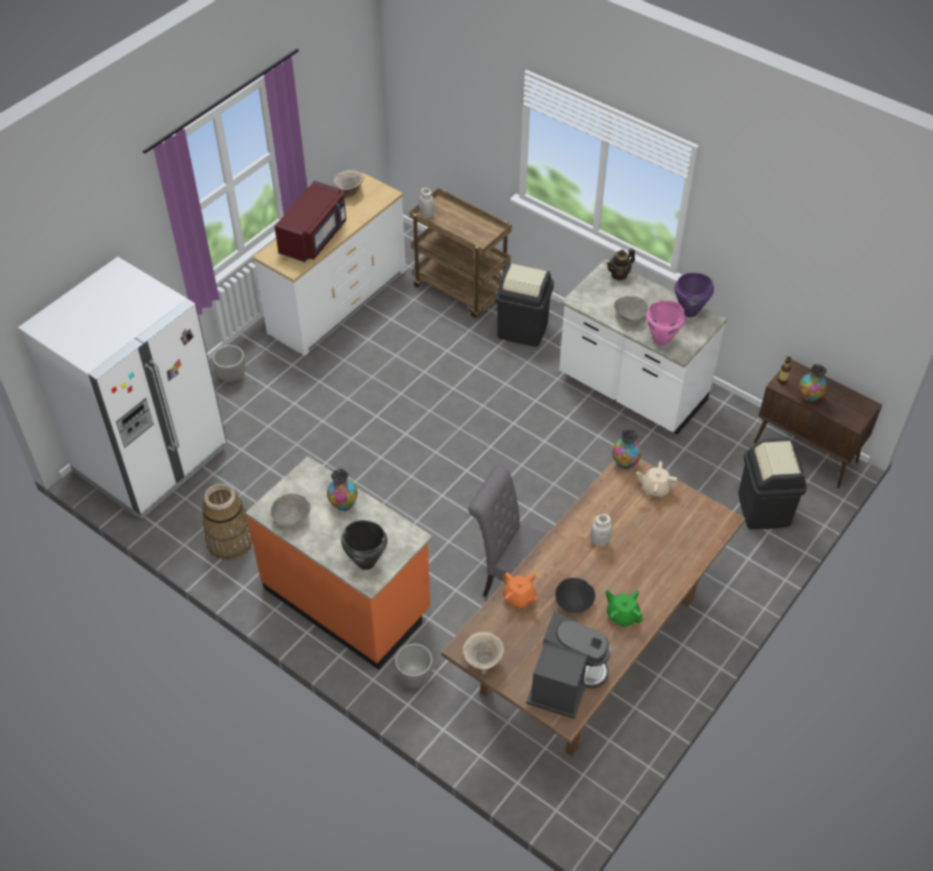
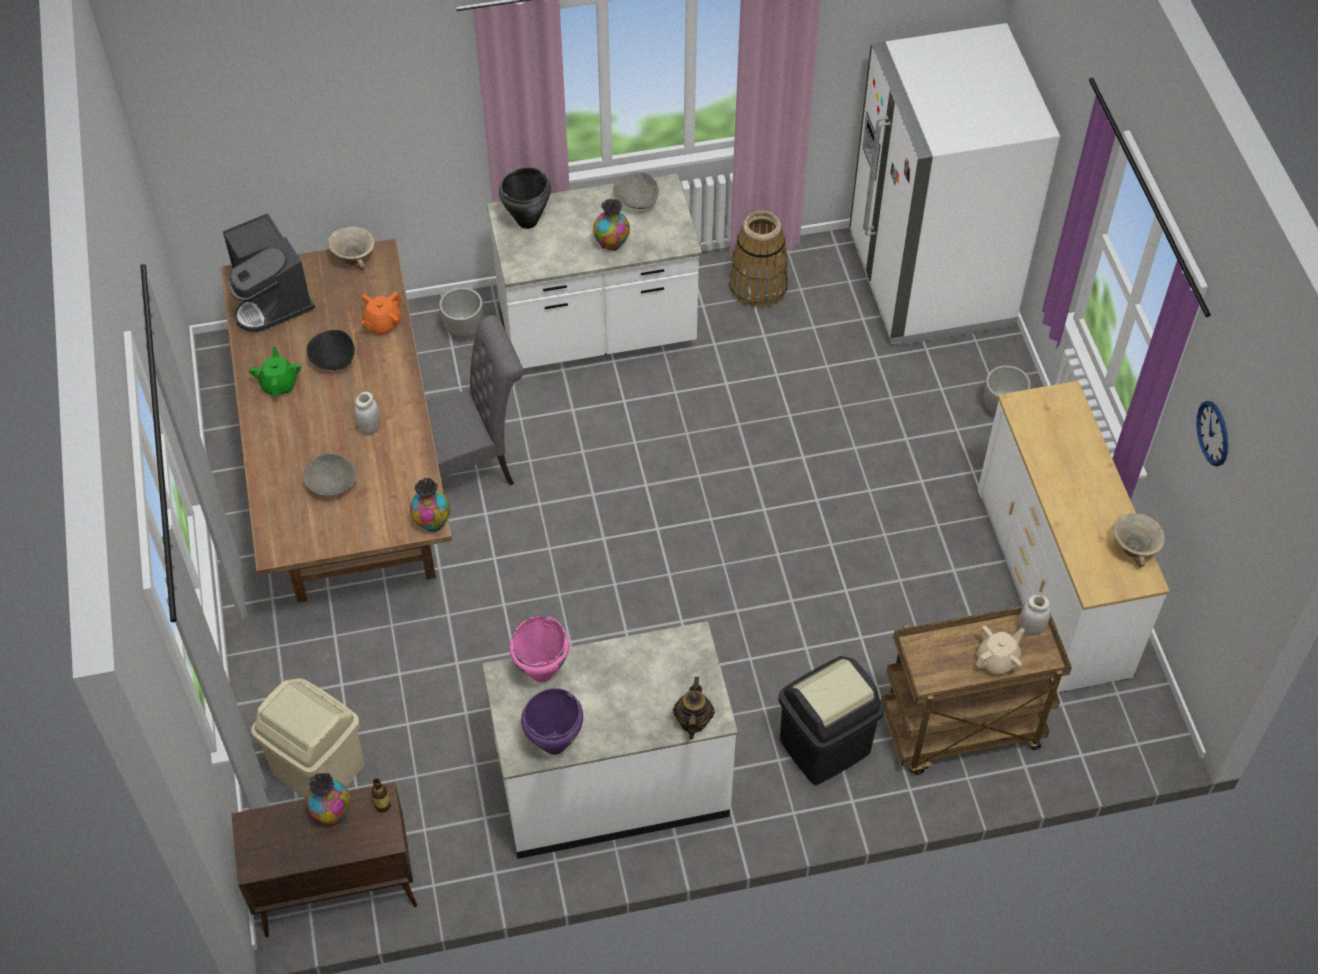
camera: 130 degrees right, 5 degrees up
orange counter [245,456,432,670] -> white counter [487,174,702,369]
red microwave [274,181,346,262] -> none
orange teapot [503,572,538,609] -> orange teapot turned 45 degrees counterclockwise [360,292,402,336]
green teapot [605,590,643,627] -> green teapot turned 90 degrees counterclockwise [249,346,301,396]
grey bowl [614,296,648,321] -> grey bowl moved to [303,454,357,496]
beige teapot [637,461,678,497] -> beige teapot moved to [976,625,1025,675]
black trash can [738,438,807,529] -> beige trash can [251,678,365,799]
none -> wall clock [1196,401,1228,467]

